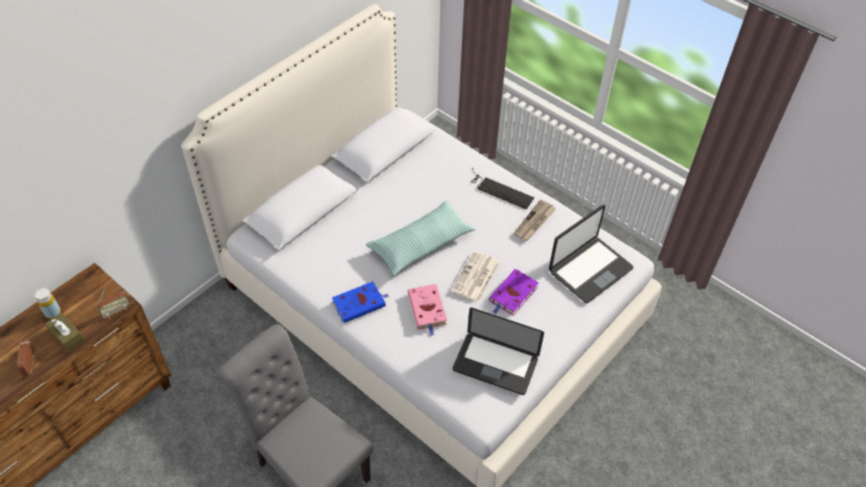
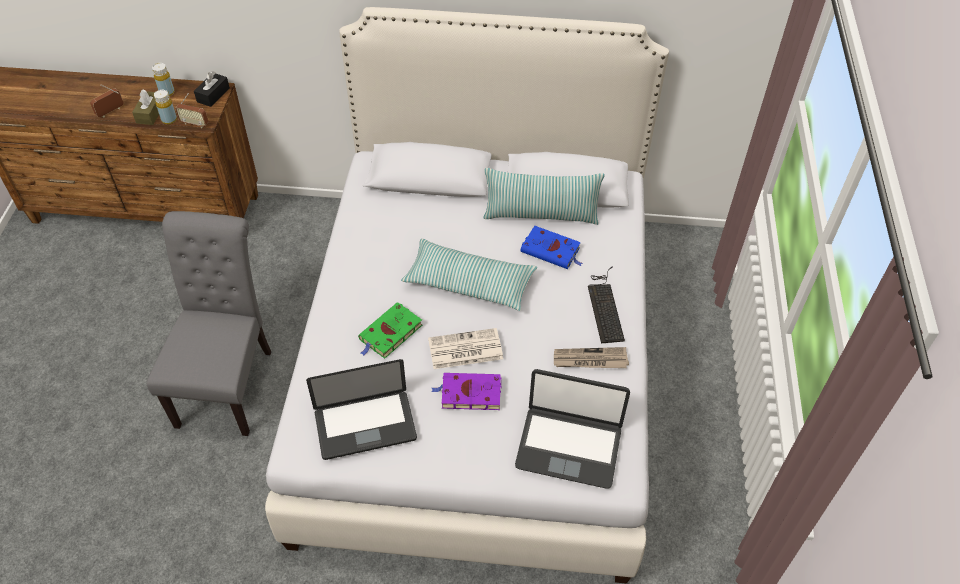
camera: 55 degrees right, 0 degrees up
blue book [332,281,389,323] -> blue book moved to [520,226,583,269]
pink book [407,284,447,336] -> green book [358,302,422,359]
laptop [452,308,544,395] -> laptop turned 90 degrees counterclockwise [306,359,417,460]
none -> yellow bottle [154,90,177,124]
none -> black tissue box [194,71,230,107]
none -> pillow [483,168,605,225]

